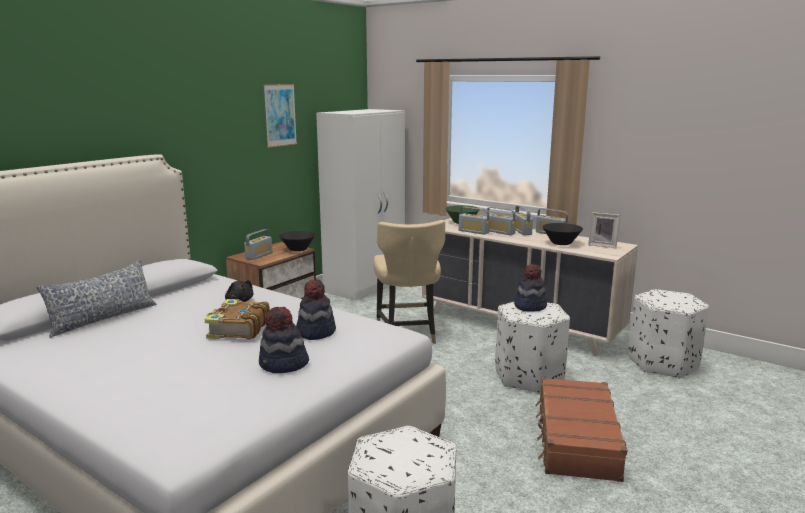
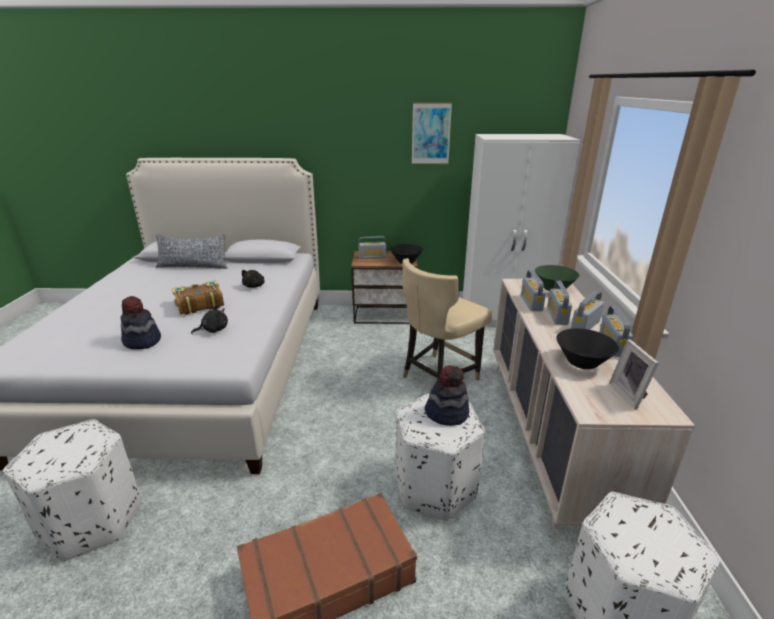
camera: 55 degrees right, 10 degrees up
hat [296,279,336,340] -> black plush toy [191,305,228,334]

